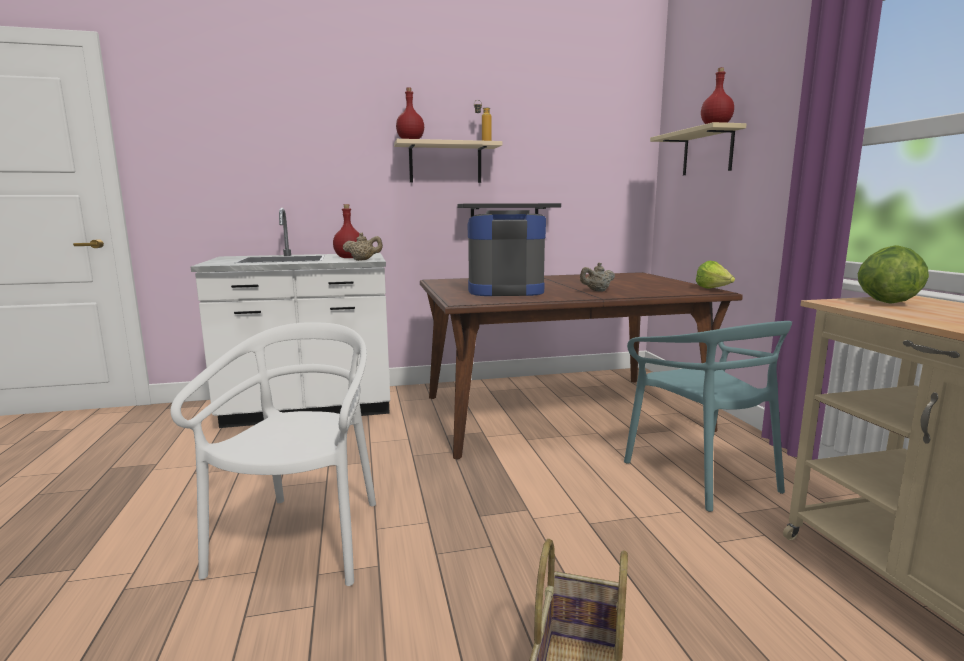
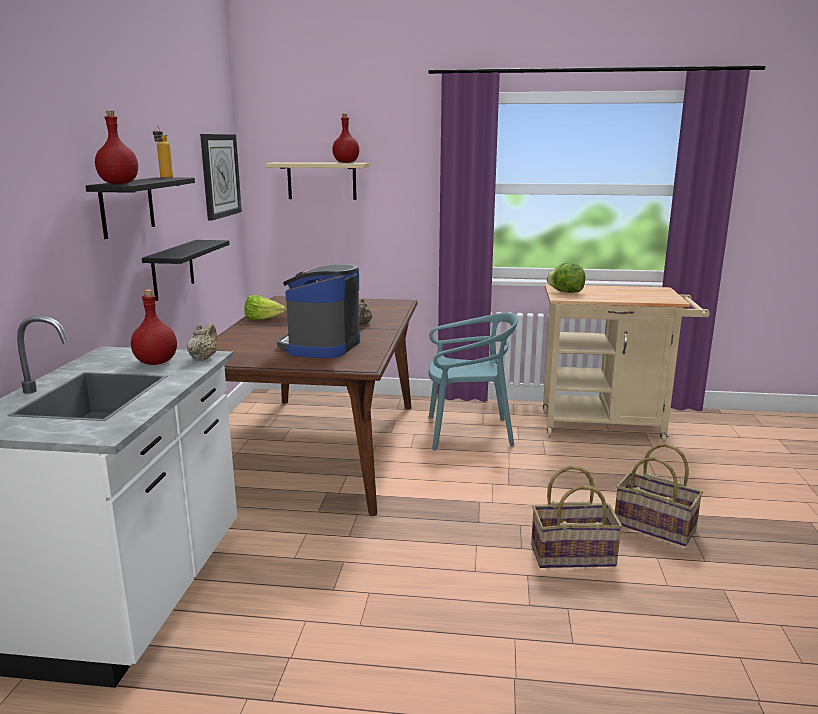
camera: 70 degrees left, 5 degrees up
white chair [170,323,376,586] -> none
beige shelf [394,139,502,183] -> black shelf [86,177,195,239]
lettuce [696,261,735,289] -> lettuce moved to [245,295,287,320]
none -> wall clock [200,134,242,220]
none -> basket [531,466,623,568]

